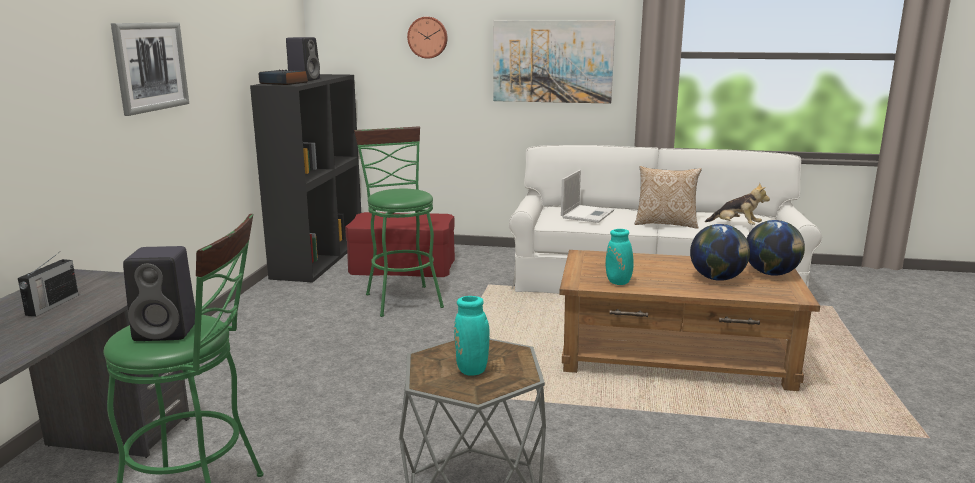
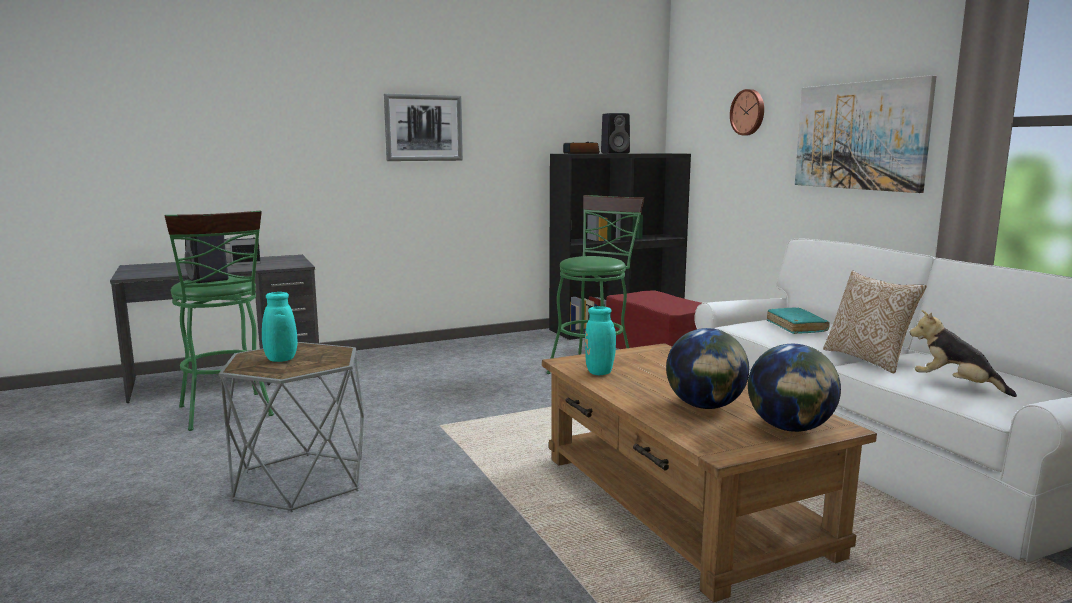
camera: 55 degrees right, 5 degrees down
laptop [561,170,614,223] -> turquoise book [767,308,830,334]
plush toy [705,183,770,225] -> plush toy turned 135 degrees clockwise [909,310,1017,397]

